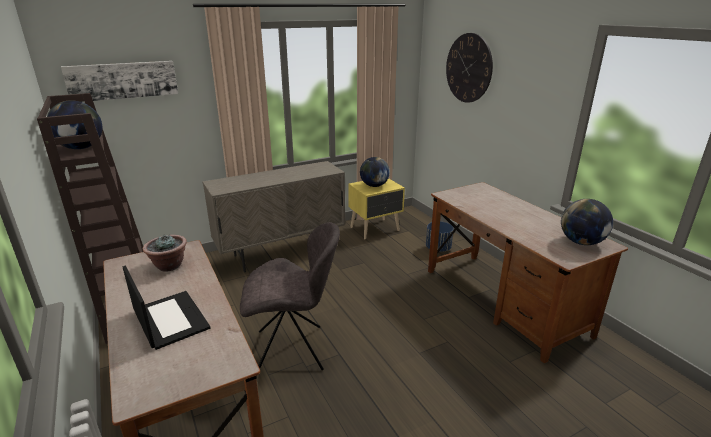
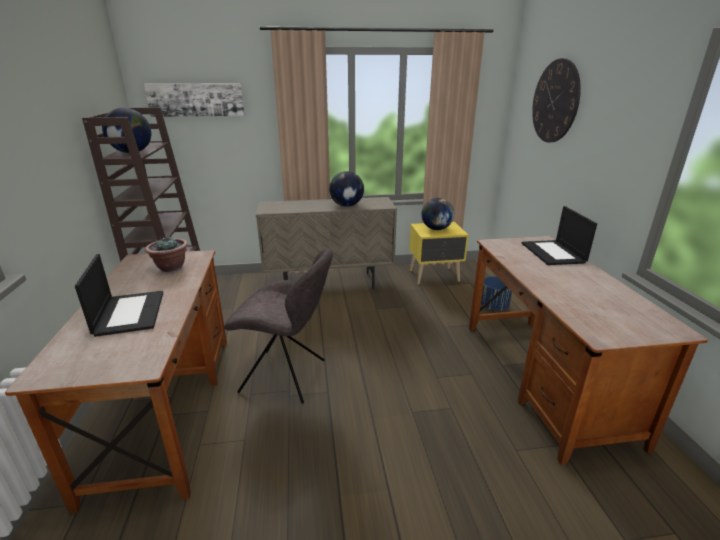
camera: 20 degrees right, 0 degrees up
globe [561,199,613,245] -> globe moved to [329,171,364,207]
none -> laptop [522,206,597,265]

